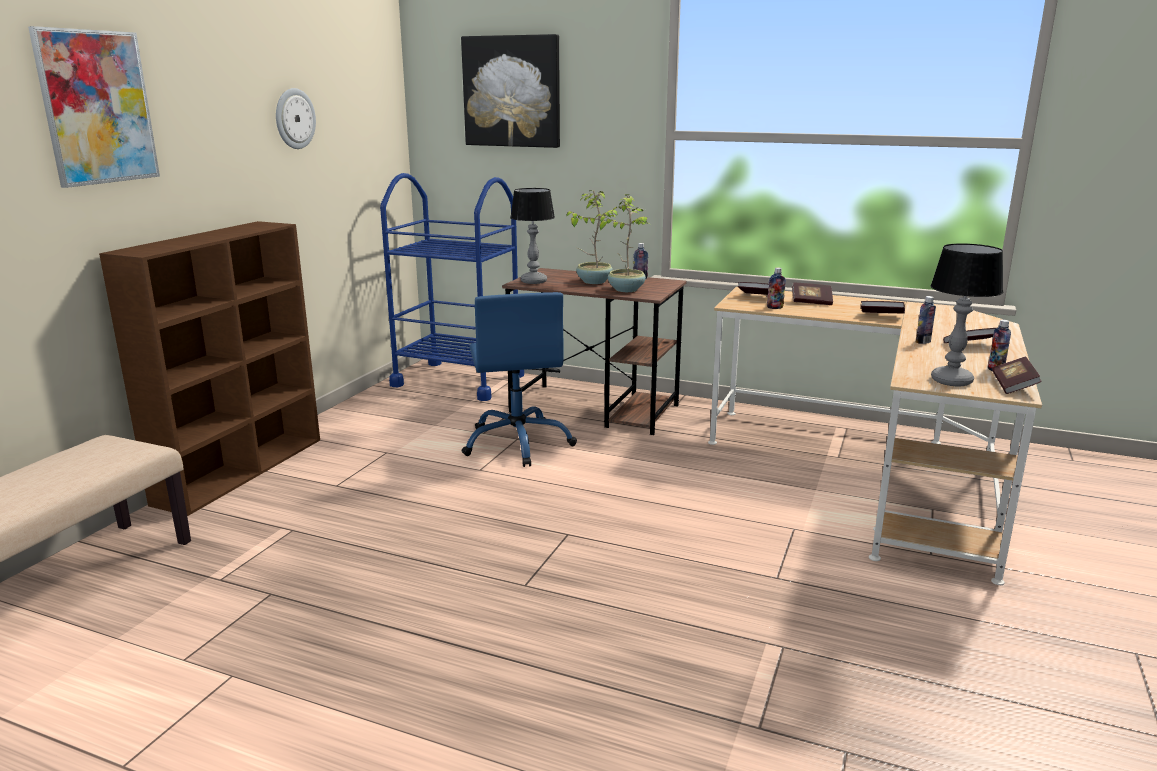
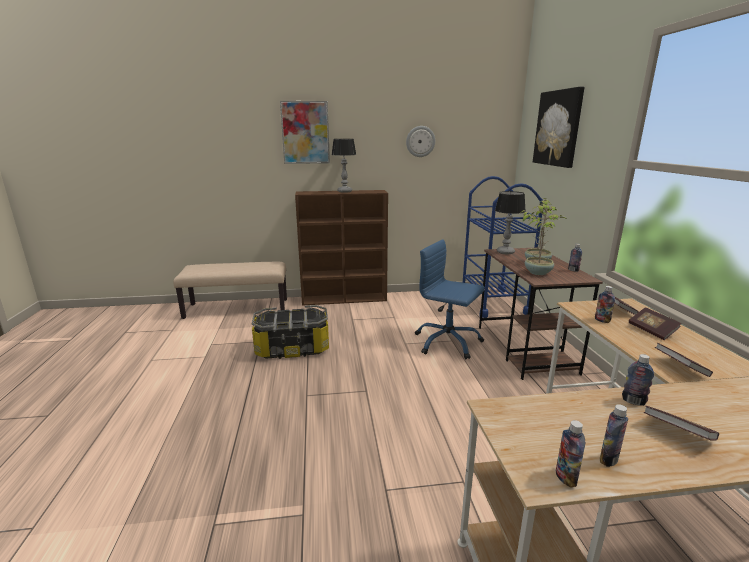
camera: 60 degrees right, 0 degrees up
blue office chair [461,292,577,467] -> blue office chair turned 75 degrees clockwise [415,240,485,359]
table lamp [930,243,1004,386] -> table lamp moved to [332,139,356,193]
book [992,357,1042,394] -> bottle [556,420,585,488]
none -> storage box [252,305,329,359]

